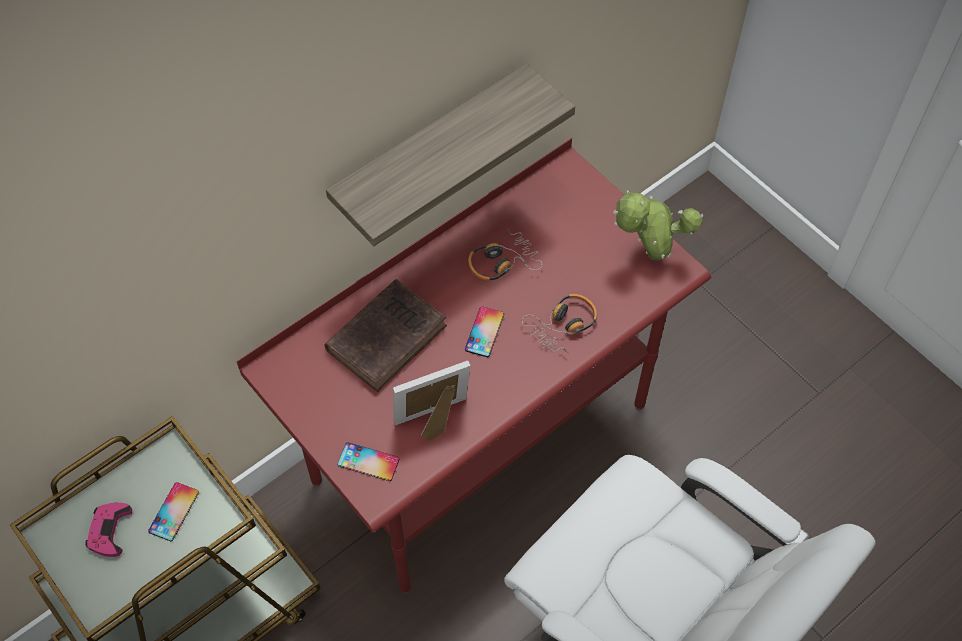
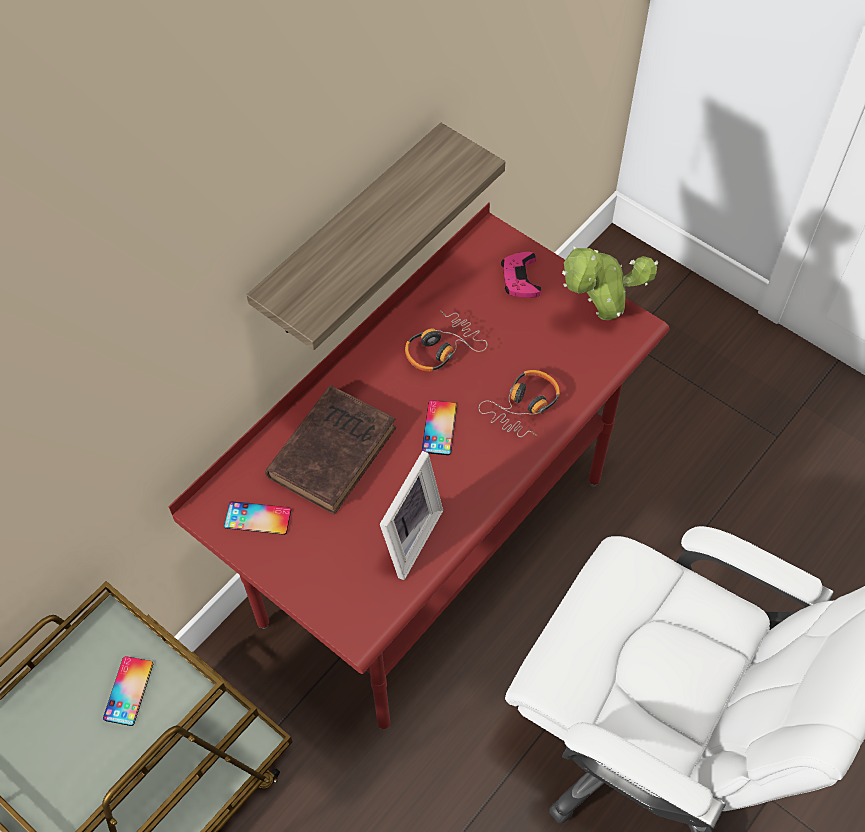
camera: 10 degrees left, 0 degrees up
pink game controller [85,503,132,557] -> pink game controller moved to [501,252,541,298]
phone [338,442,399,481] -> phone moved to [224,501,291,535]
picture frame [393,361,471,441] -> picture frame turned 150 degrees clockwise [380,451,443,580]

